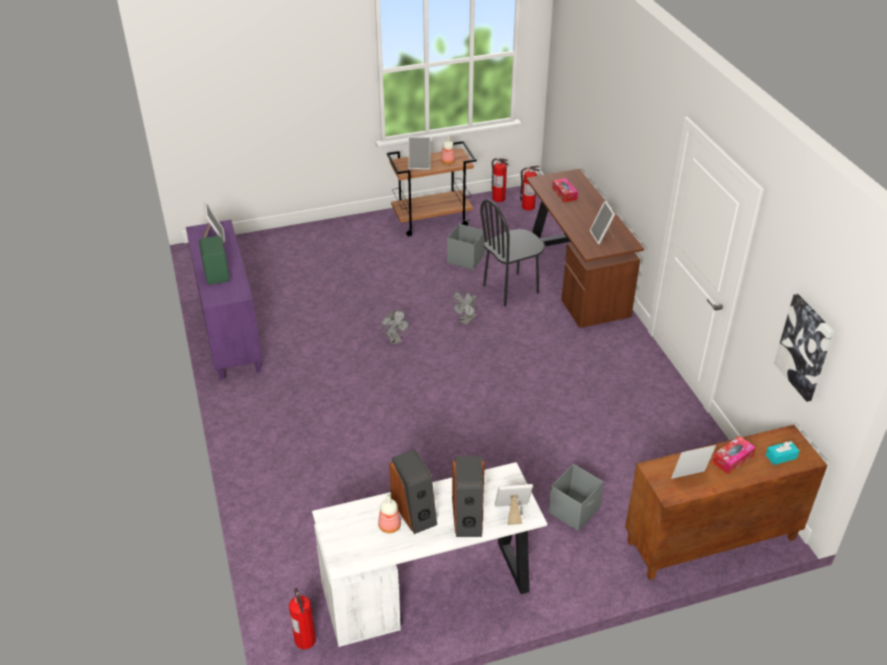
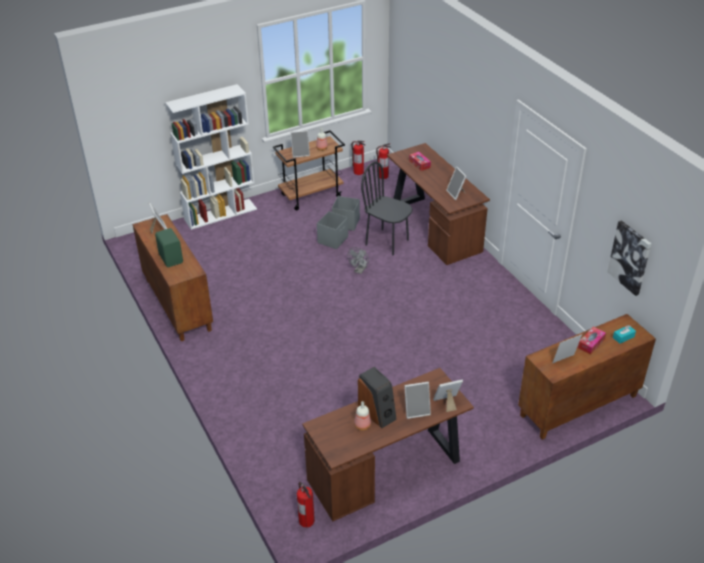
camera: 10 degrees left, 0 degrees up
purple cabinet [186,220,263,380] -> brown cabinet [132,214,213,341]
white desk [312,462,547,647] -> brown desk [302,368,474,521]
grey fan [381,310,410,344] -> none
speaker [452,456,484,537] -> picture frame [404,382,431,419]
black chair [480,200,545,307] -> black chair turned 75 degrees clockwise [361,161,412,255]
grey storage box [548,464,604,531] -> grey storage box moved to [317,211,348,249]
none -> white bookcase [165,84,257,230]

